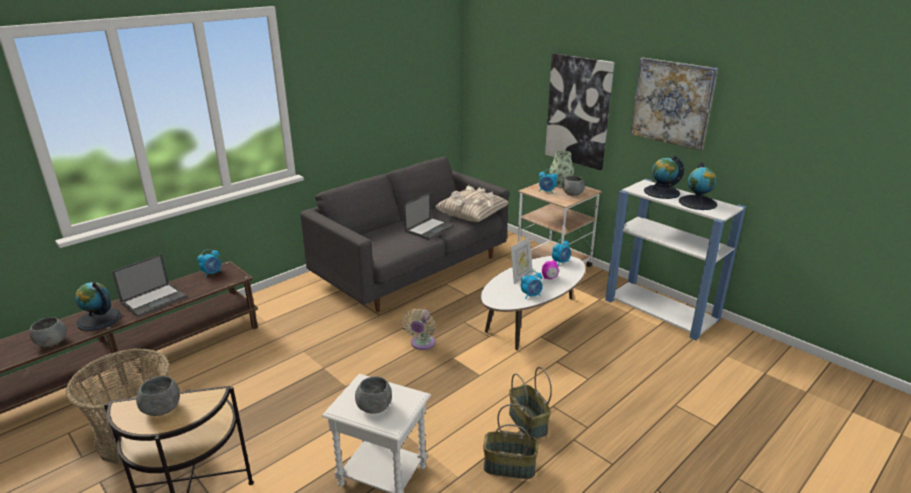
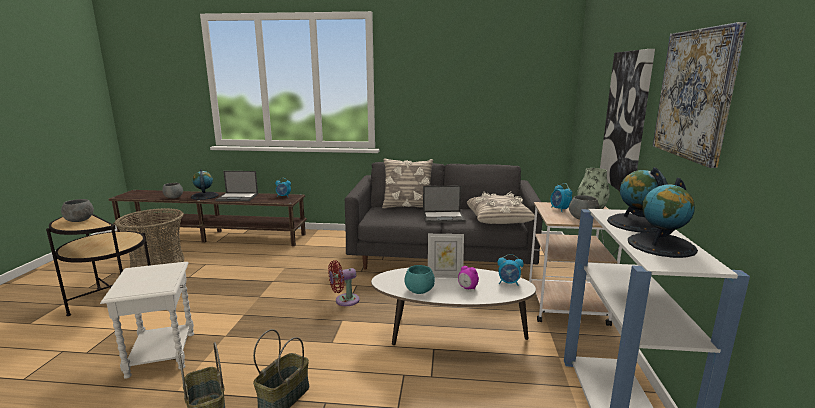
camera: 50 degrees right, 10 degrees down
grey bowl [355,376,392,414] -> none
beige fan [402,309,436,350] -> red fan [328,260,360,306]
alarm clock [521,271,543,299] -> turquoise bowl [404,265,435,294]
none -> beige pillow [382,158,433,209]

